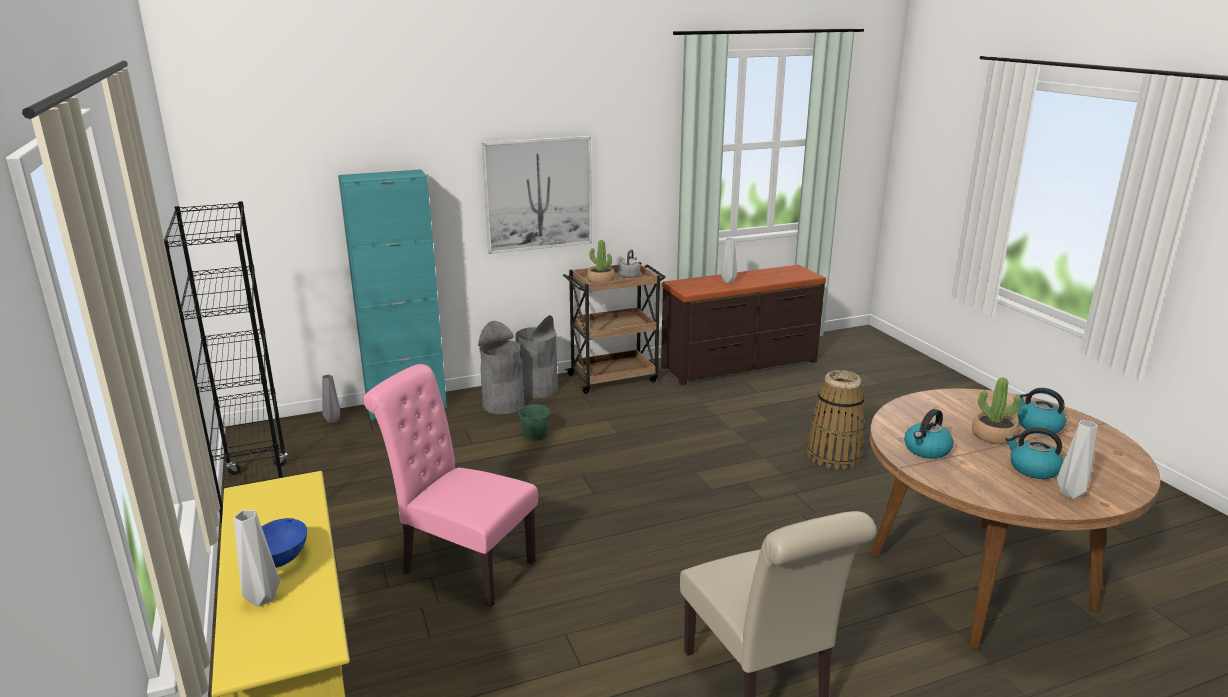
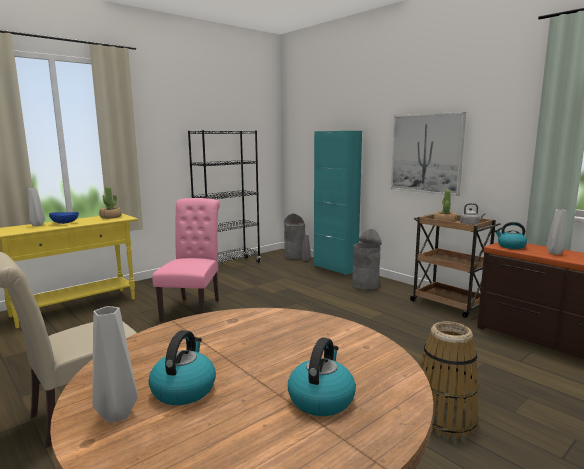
camera: 70 degrees right, 10 degrees down
grey trash can [515,315,558,398] -> grey trash can moved to [284,214,306,259]
green bucket [518,395,550,441] -> none
kettle [904,409,953,459] -> kettle moved to [495,222,527,249]
potted plant [972,377,1022,445] -> potted plant moved to [99,186,122,219]

